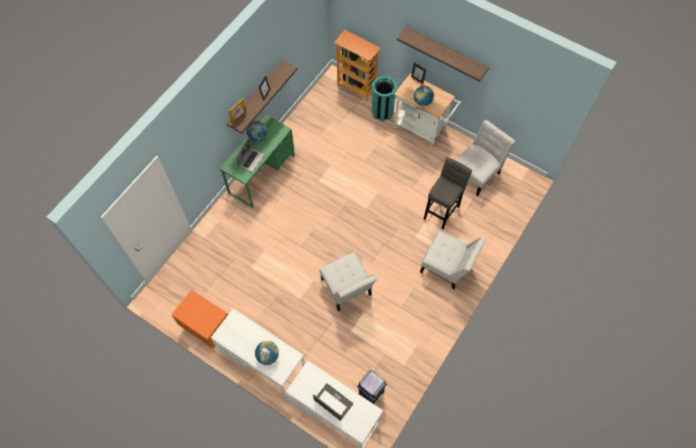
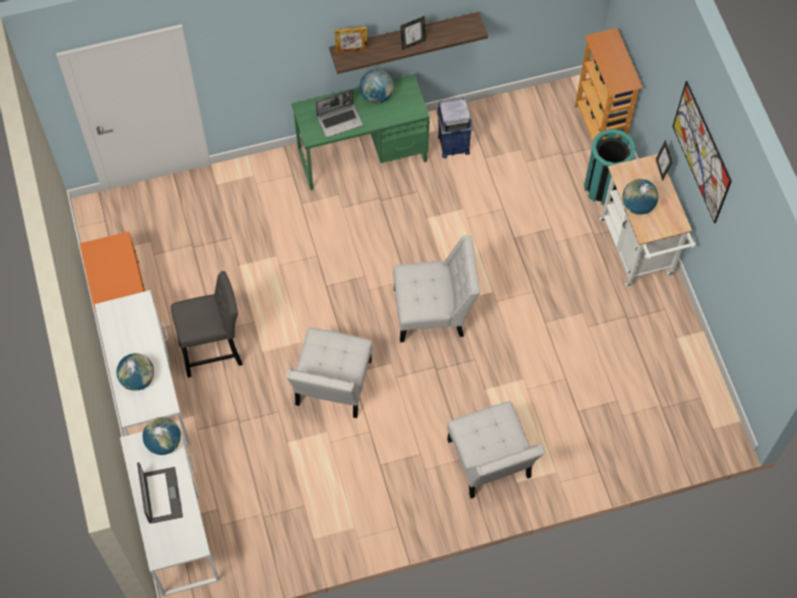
camera: 40 degrees right, 0 degrees up
blue trash can [357,370,387,405] -> blue trash can moved to [437,97,473,158]
shelf [397,26,489,82] -> picture [672,81,732,223]
grey stool [424,157,472,229] -> grey stool moved to [171,271,243,378]
white chair [456,120,515,196] -> white chair moved to [393,235,480,342]
none -> globe [142,417,181,455]

